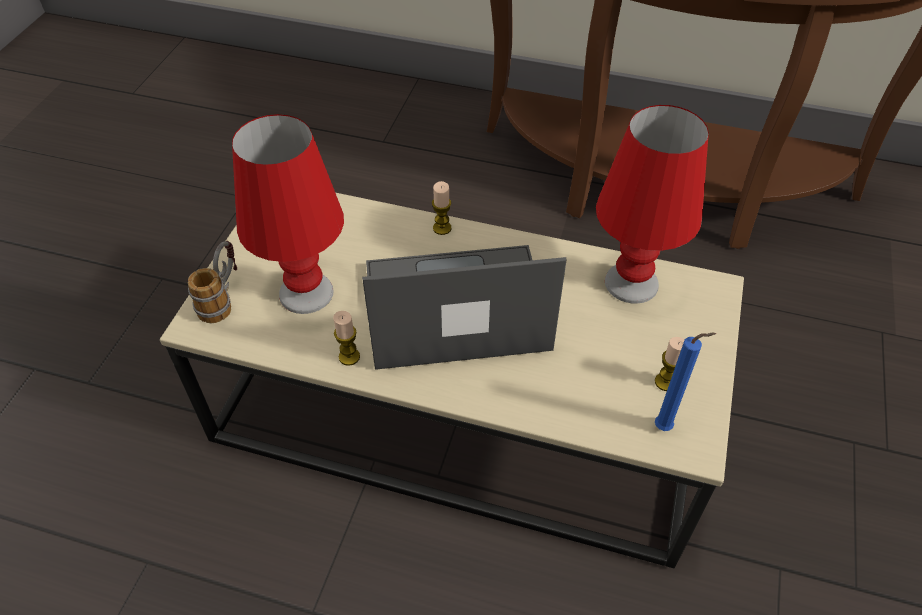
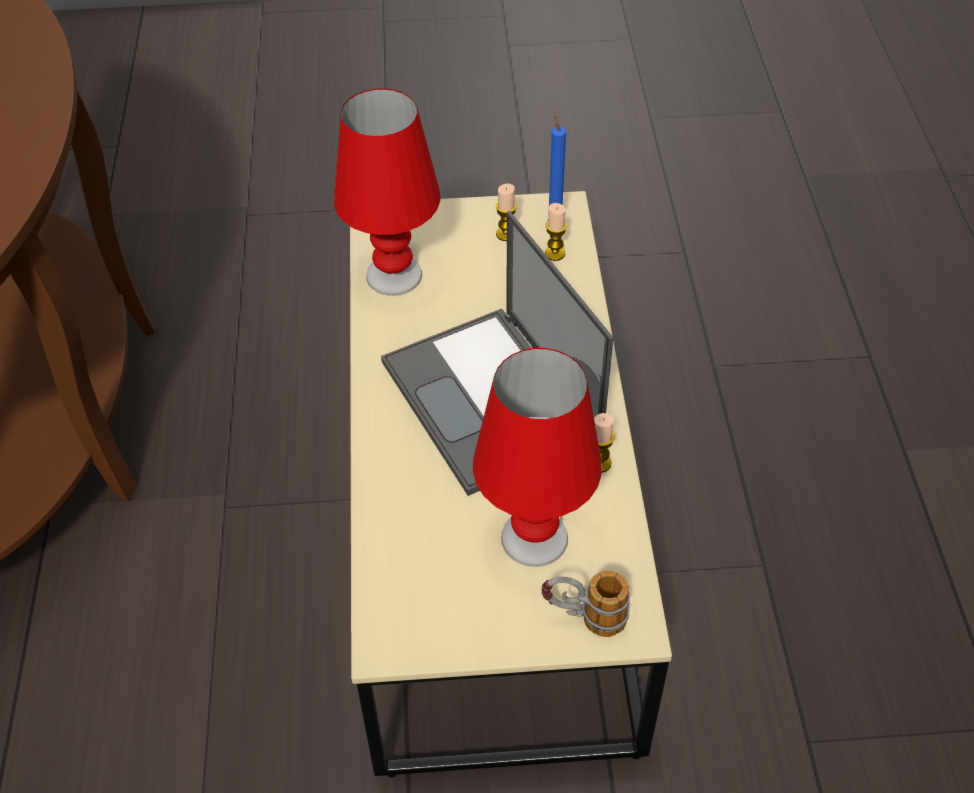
camera: 110 degrees left, 0 degrees up
candle [432,181,451,235] -> candle moved to [545,203,567,261]

